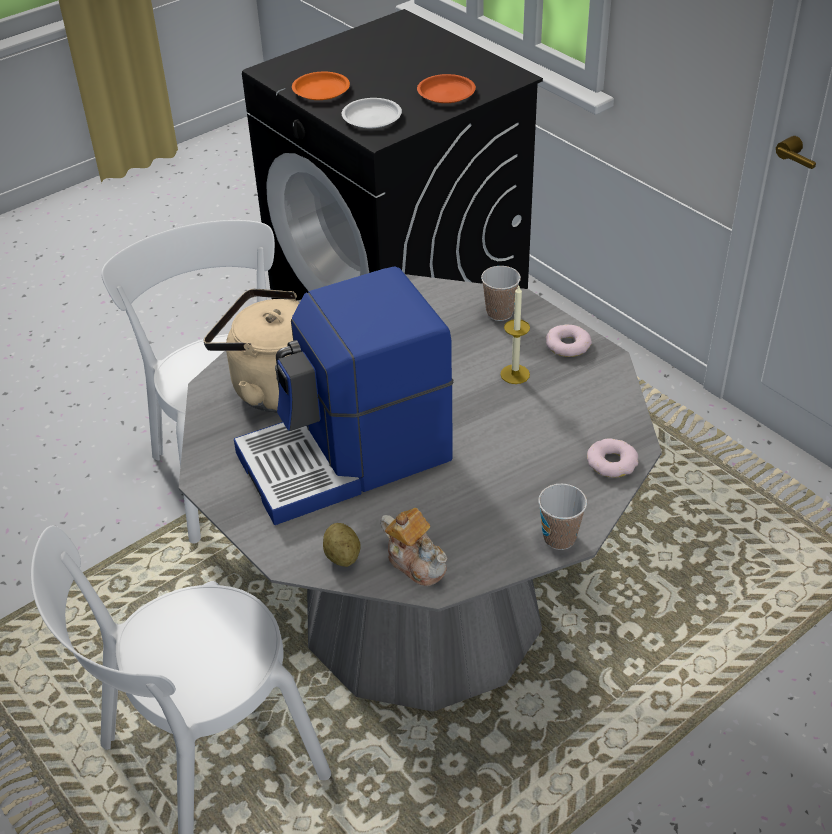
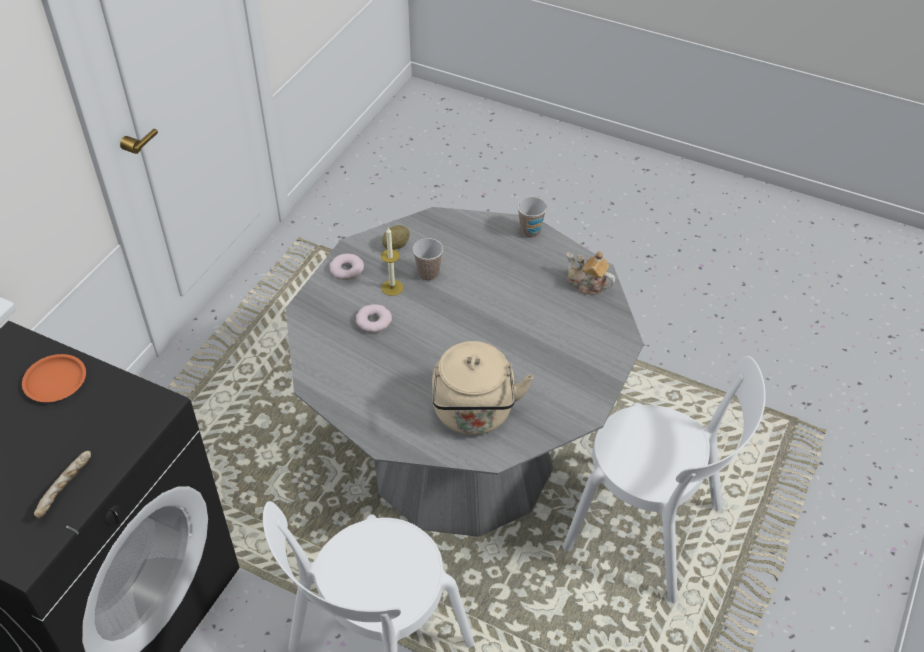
camera: 115 degrees left, 5 degrees up
coffee machine [234,266,453,525] -> none
orange plate [292,72,350,100] -> bread [34,451,91,518]
potato [323,523,361,567] -> potato moved to [382,225,410,249]
white plate [342,98,402,128] -> none
teapot [380,508,448,586] -> teapot turned 75 degrees counterclockwise [566,251,615,295]
cup [481,266,521,321] -> cup moved to [413,238,443,281]
donut [587,438,638,478] -> donut moved to [356,304,392,333]

